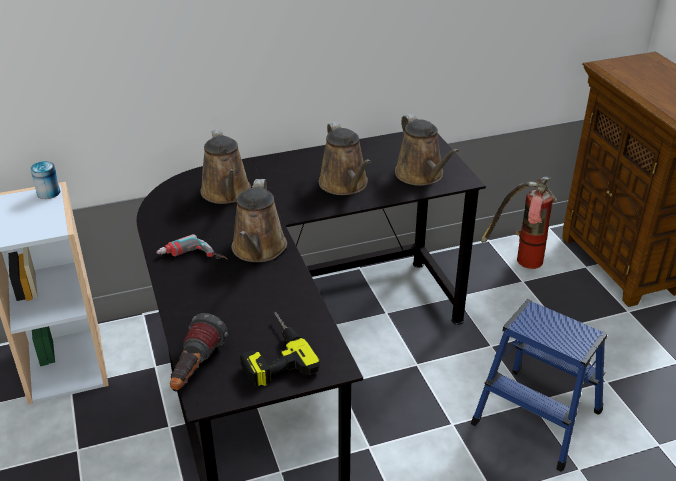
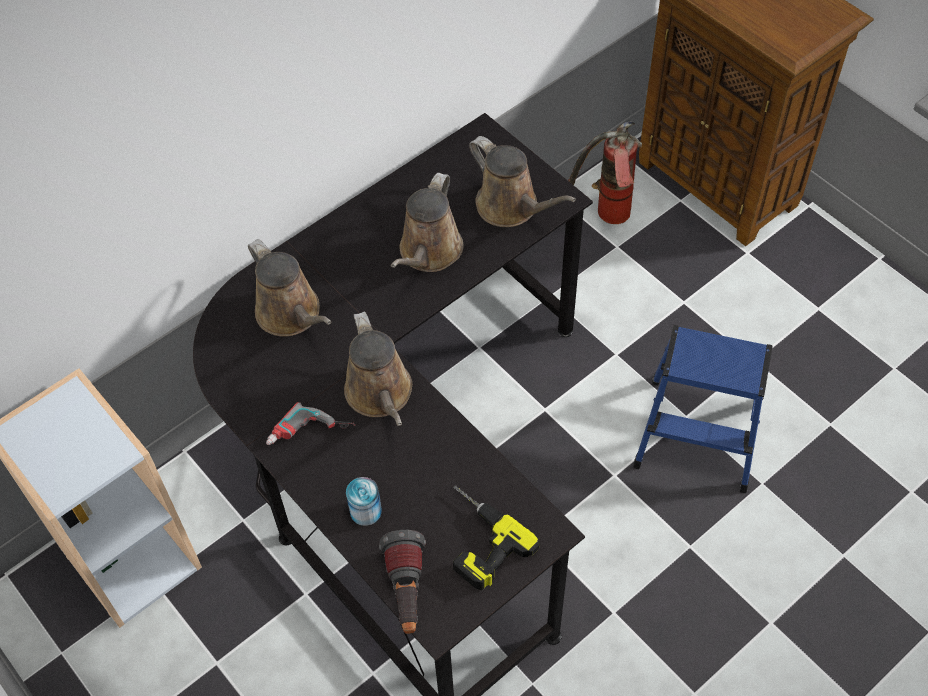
camera: 20 degrees left, 20 degrees up
can [30,161,61,199] -> can moved to [346,477,382,526]
brown watering can [319,122,371,195] -> brown watering can turned 60 degrees clockwise [391,173,464,272]

